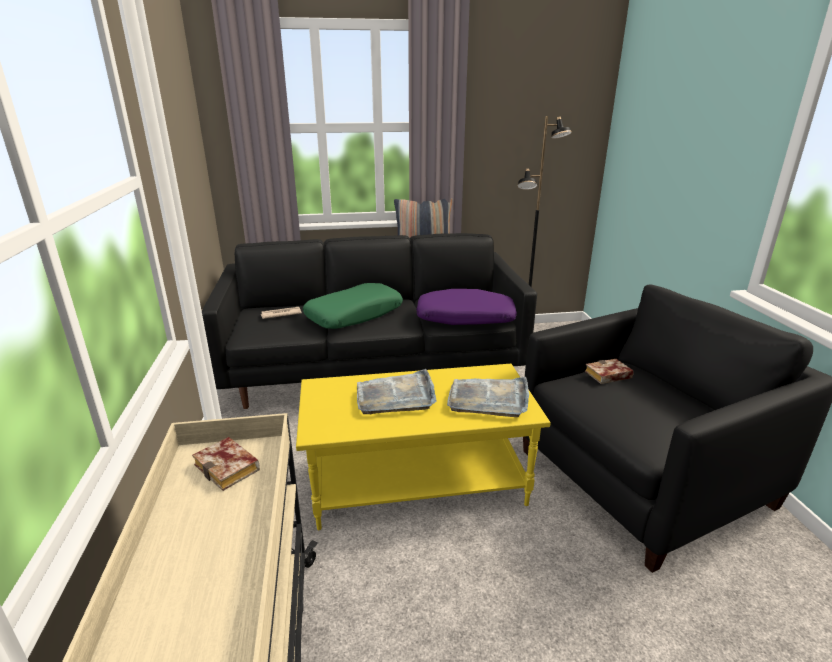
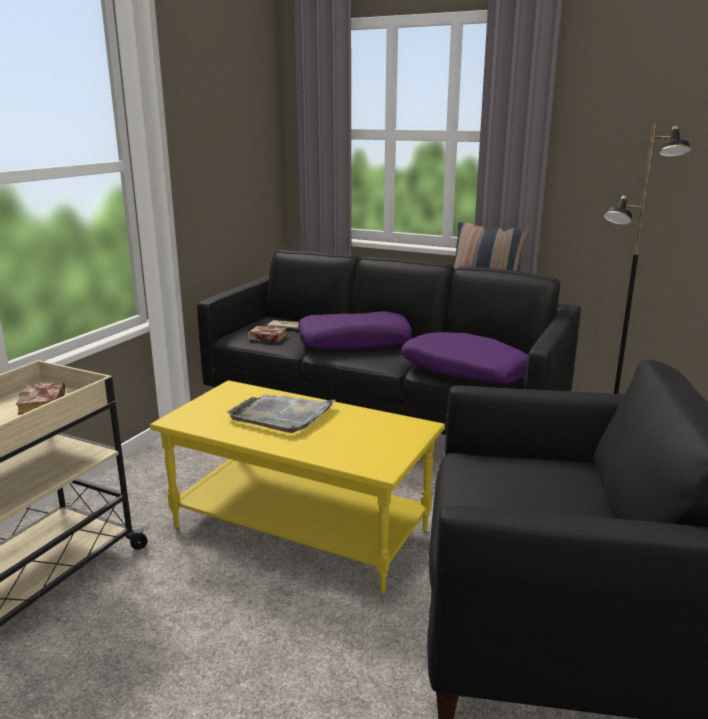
camera: 35 degrees right, 5 degrees down
green pillow [303,283,403,329] -> purple pillow [298,311,412,350]
grey tray [447,377,529,417] -> none
book [585,359,634,384] -> book moved to [248,326,287,343]

